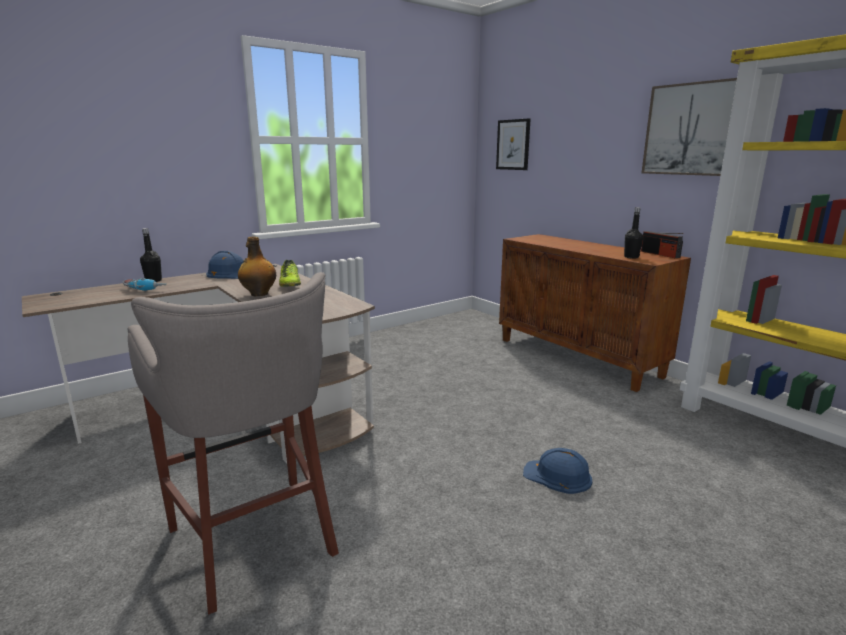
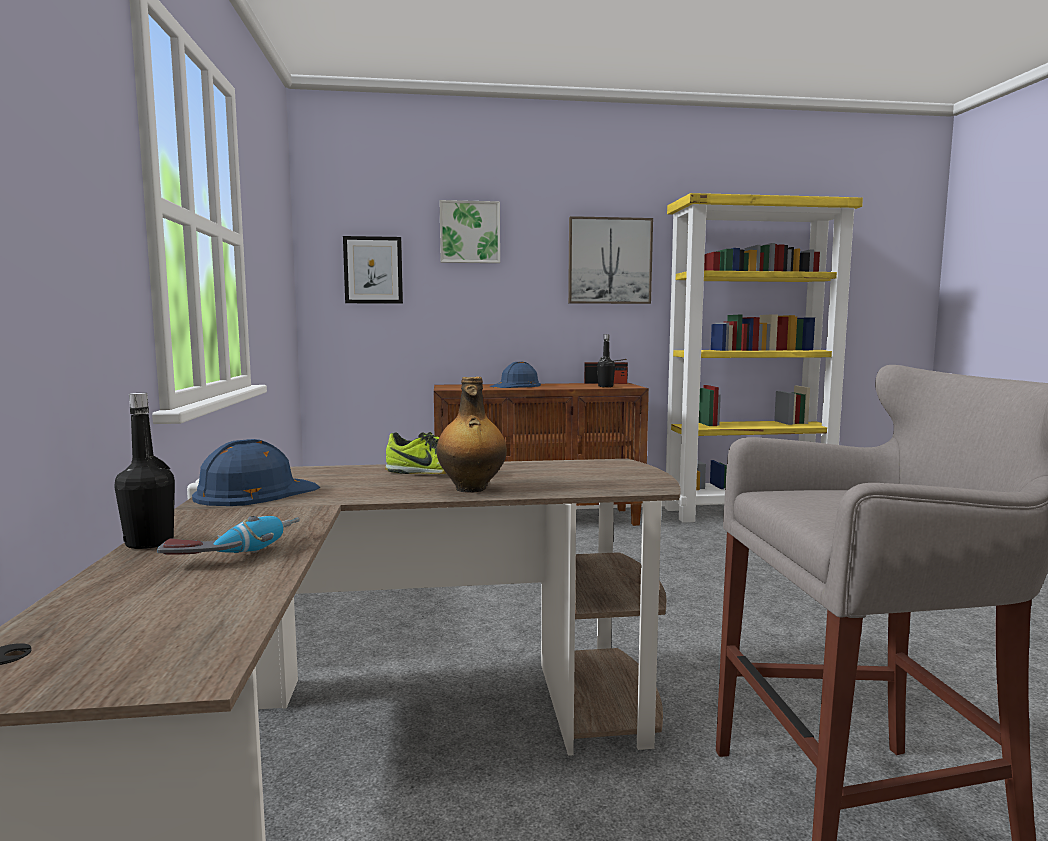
camera: 60 degrees left, 10 degrees down
blue hard hat [523,448,592,494] -> blue hard hat moved to [490,362,541,388]
none -> picture [440,200,500,263]

